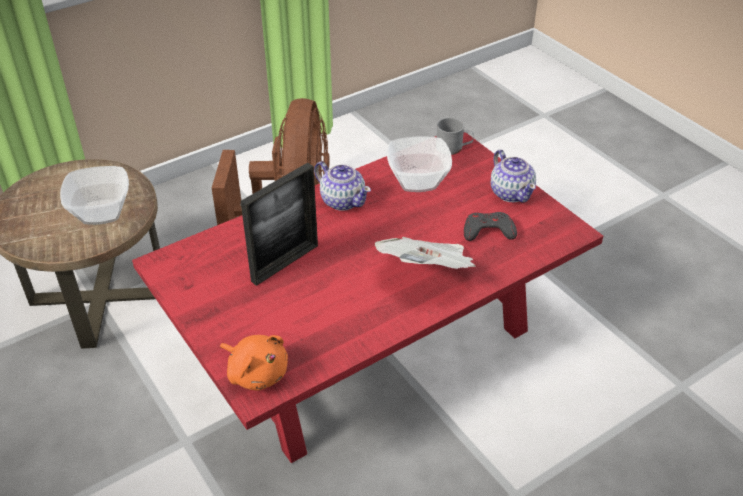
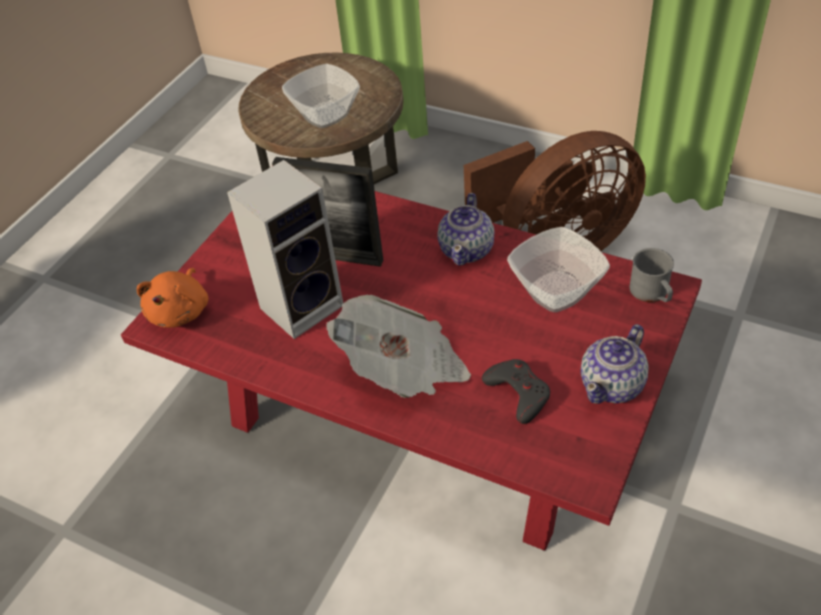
camera: 65 degrees right, 5 degrees up
none -> speaker [227,160,343,339]

